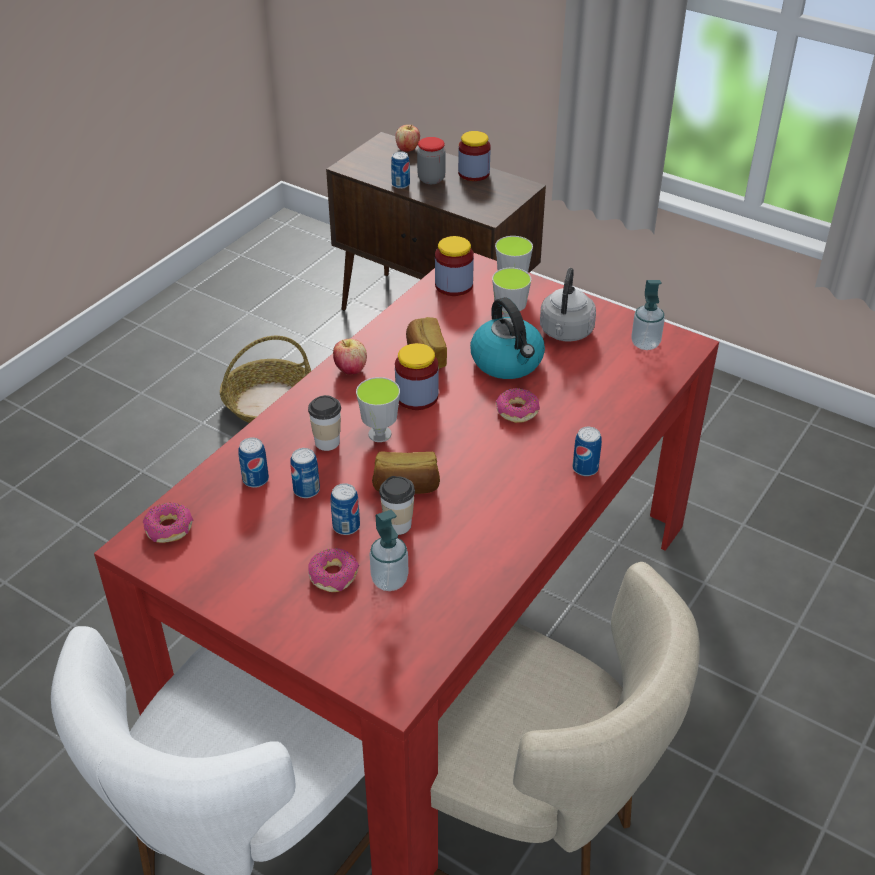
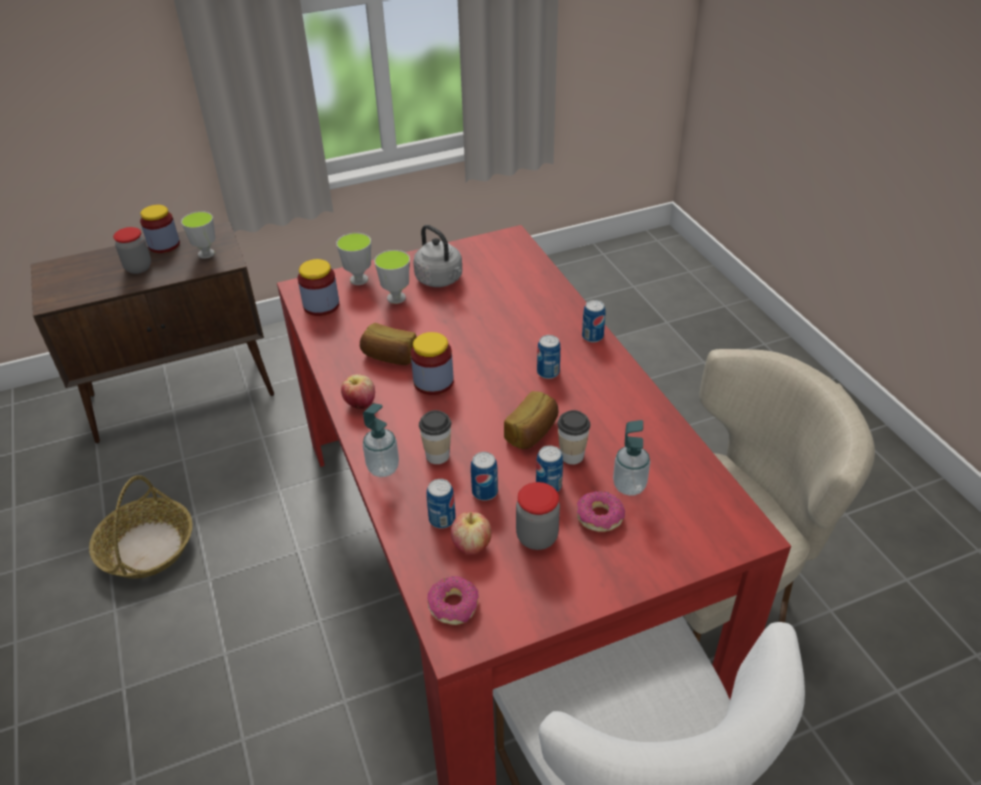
camera: 55 degrees left, 0 degrees up
cup [356,377,400,442] -> cup moved to [181,211,215,258]
can [391,151,410,189] -> can moved to [537,335,561,379]
apple [395,124,420,152] -> apple moved to [451,511,492,555]
kettle [470,297,545,379] -> none
donut [496,388,540,423] -> none
soap dispenser [631,280,665,350] -> soap dispenser moved to [363,403,399,477]
none -> jar [516,482,560,550]

